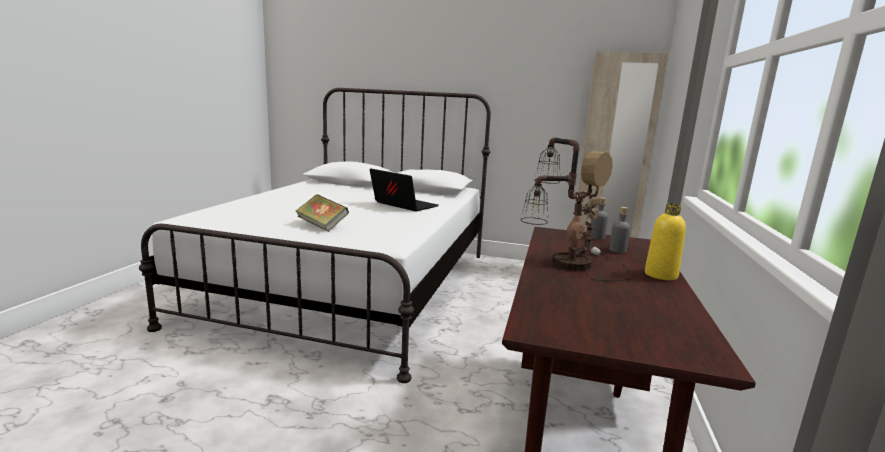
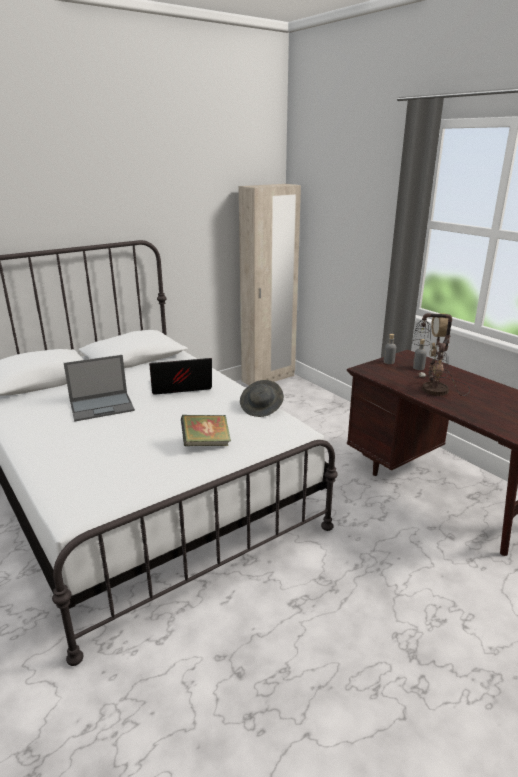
camera: 50 degrees left, 10 degrees up
yellow bottle [645,203,686,280] -> none
none -> laptop [64,355,135,422]
none -> grey hat [240,380,284,417]

